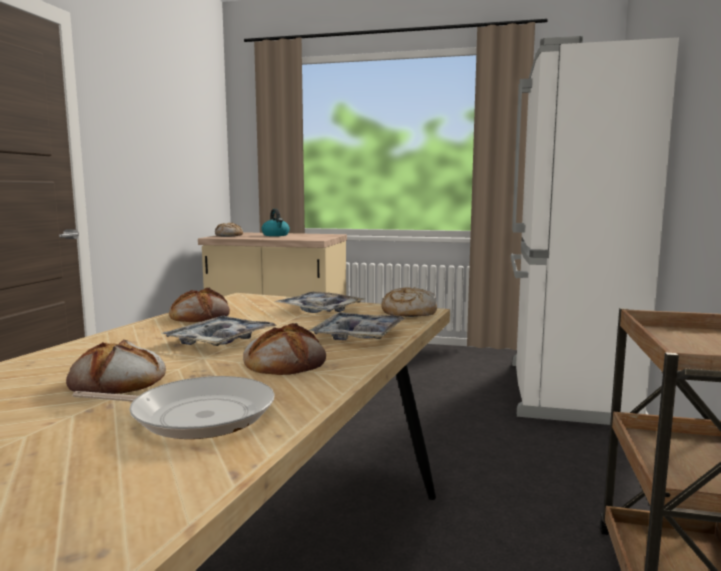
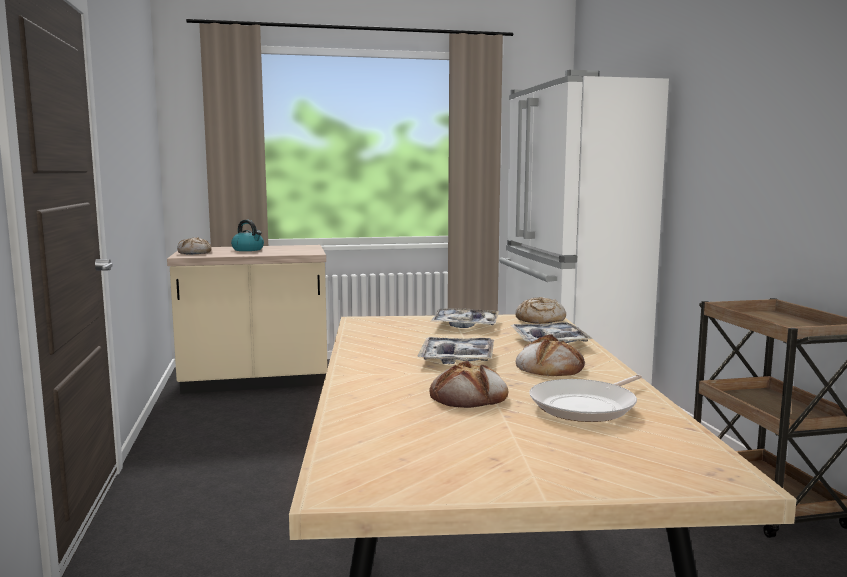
camera: 25 degrees left, 0 degrees up
frying pan [72,376,275,439] -> frying pan turned 150 degrees clockwise [529,374,642,422]
bread [169,288,230,322] -> none

